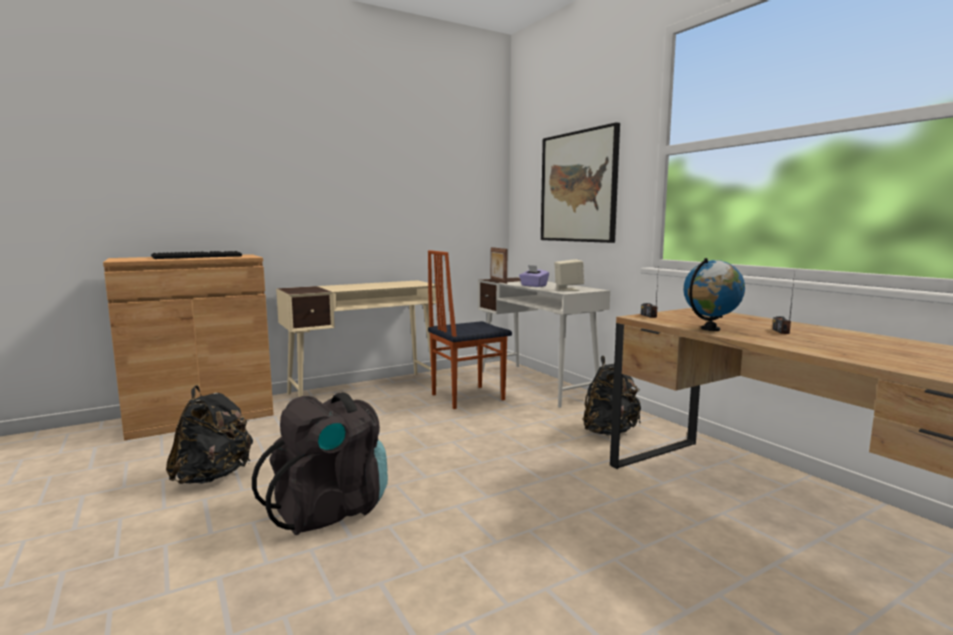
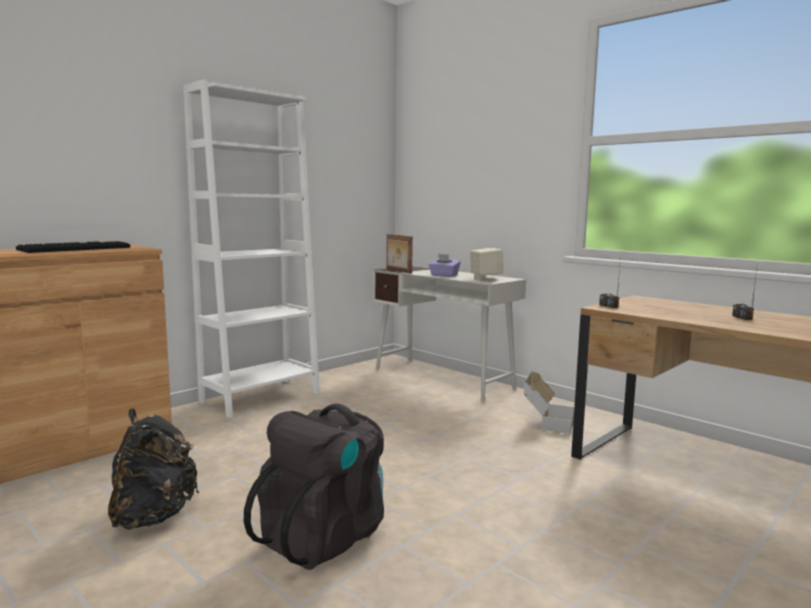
camera: 15 degrees left, 0 degrees up
beige desk [276,280,439,397] -> white bookcase [183,80,320,418]
chair [428,250,512,409] -> none
picture [541,122,620,243] -> none
black backpack [583,356,641,435] -> cardboard box [524,371,574,434]
globe [683,258,745,331] -> none

